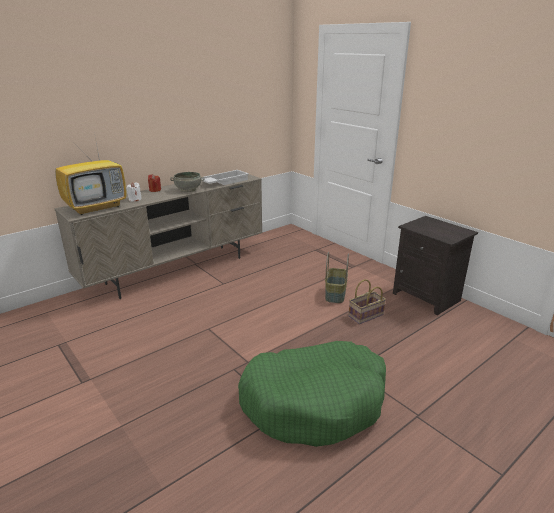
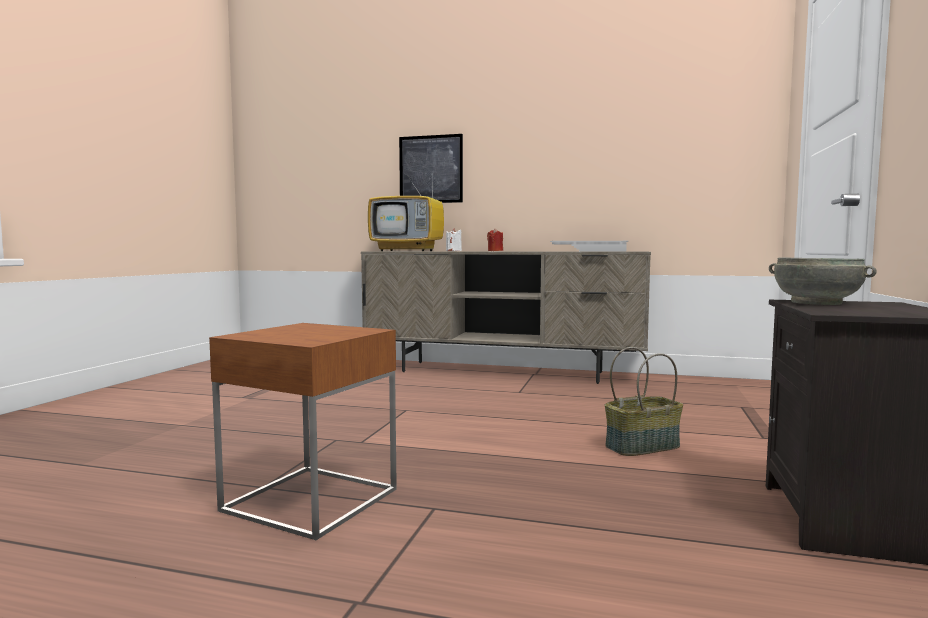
camera: 55 degrees right, 20 degrees down
grey bowl [170,172,204,192] -> grey bowl moved to [769,258,877,305]
green dog bed [238,341,386,447] -> brown side table [209,323,397,540]
basket [348,279,386,324] -> none
none -> picture [399,134,463,203]

